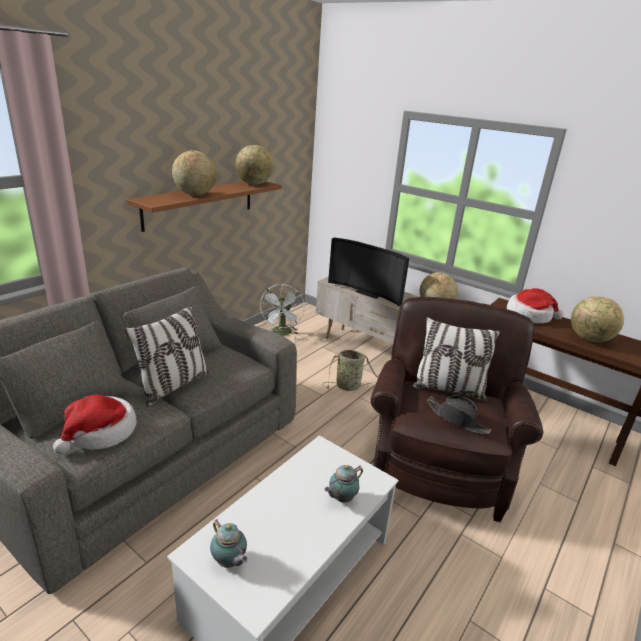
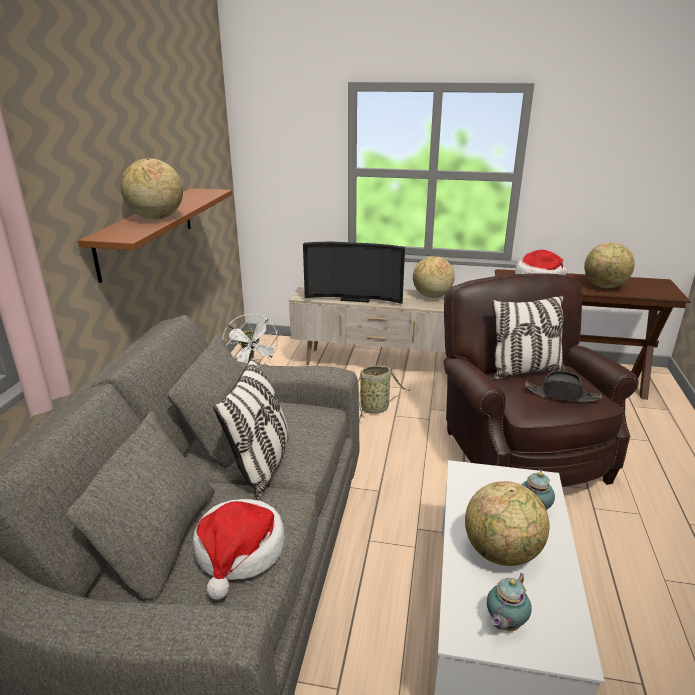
camera: 25 degrees left, 0 degrees up
teapot [210,519,248,568] -> teapot turned 105 degrees clockwise [487,572,532,631]
globe [235,145,274,185] -> globe moved to [465,481,549,566]

